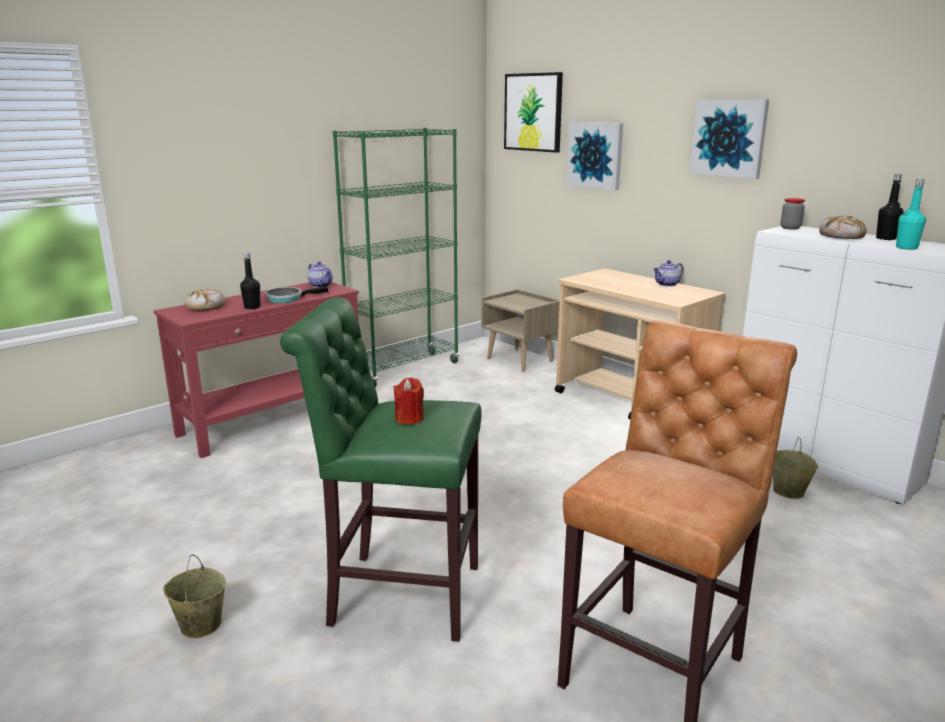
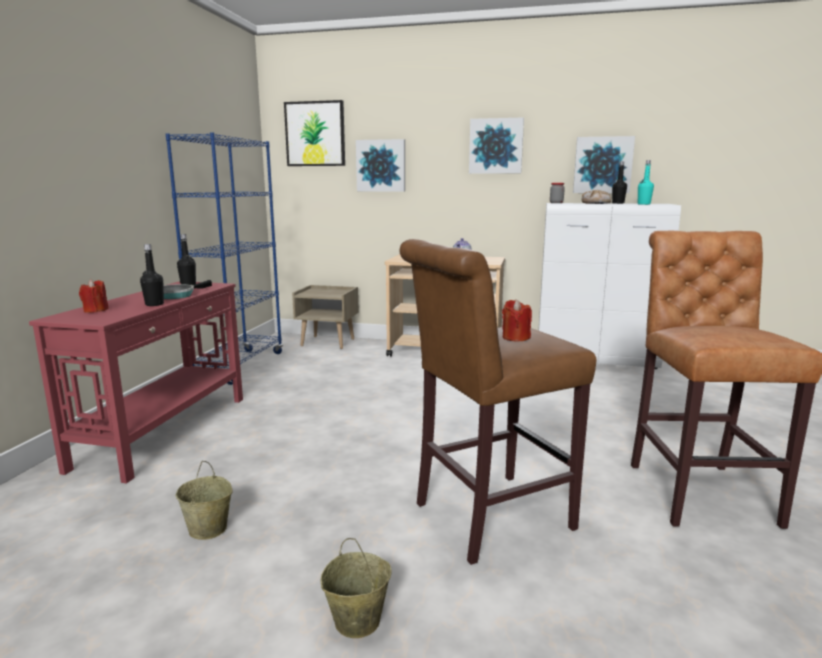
camera: 35 degrees left, 5 degrees down
bread [185,289,226,311] -> red candle [79,280,109,313]
green stool [280,297,482,642] -> brown stool [400,239,596,565]
teapot [307,262,333,288] -> black bottle [177,234,196,285]
green bookcase [333,128,459,387] -> blue bookcase [166,132,283,385]
beige bucket [773,437,818,499] -> beige bucket moved to [176,461,233,540]
none -> picture [573,136,635,193]

